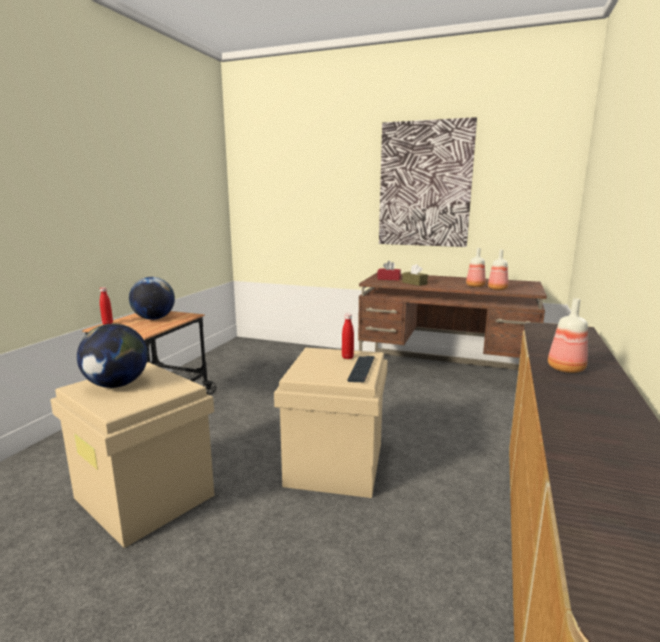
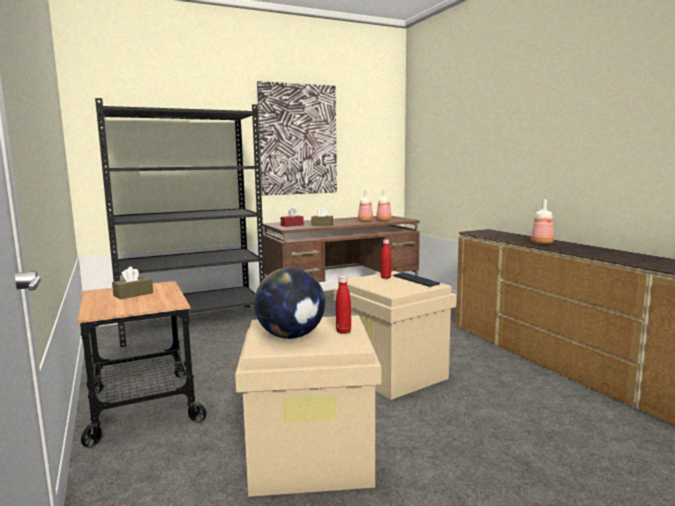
camera: 45 degrees left, 5 degrees down
red bottle [100,287,113,325] -> red bottle moved to [336,276,351,334]
globe [129,277,175,320] -> brown tissue box [112,267,153,299]
none -> black bookcase [95,98,265,347]

